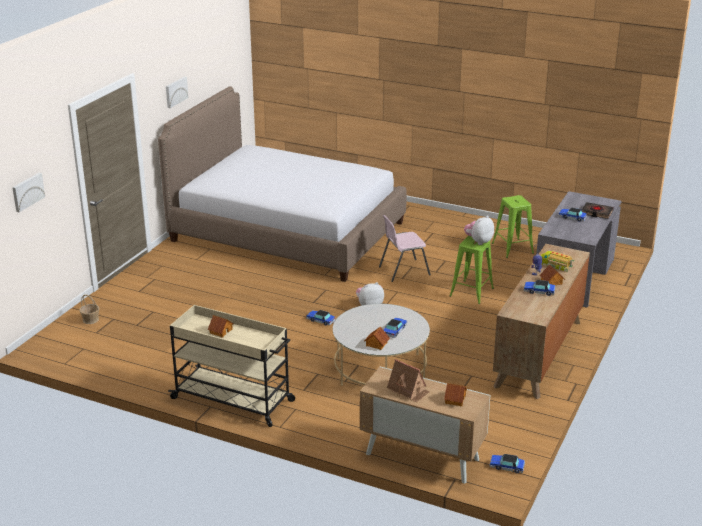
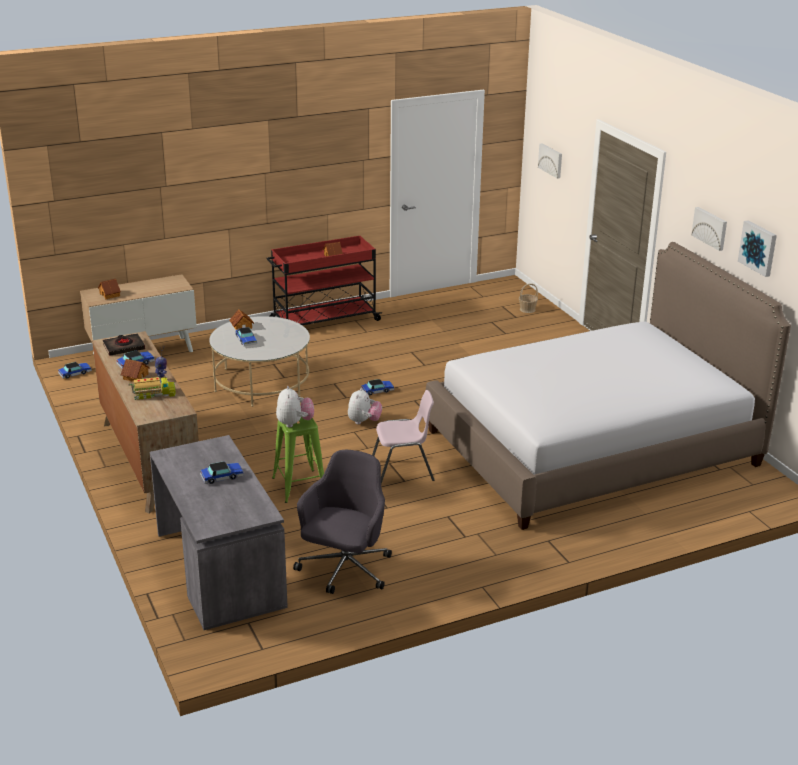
camera: 130 degrees right, 0 degrees up
beige cart [168,305,295,427] -> red cart [267,236,382,325]
pink chair [379,215,431,282] -> pink chair turned 60 degrees clockwise [372,390,435,484]
toy house [387,359,430,402] -> none
green stool [492,195,534,258] -> grey office chair [293,450,392,594]
black book [582,202,614,219] -> black book moved to [103,333,145,356]
none -> picture [738,220,777,277]

